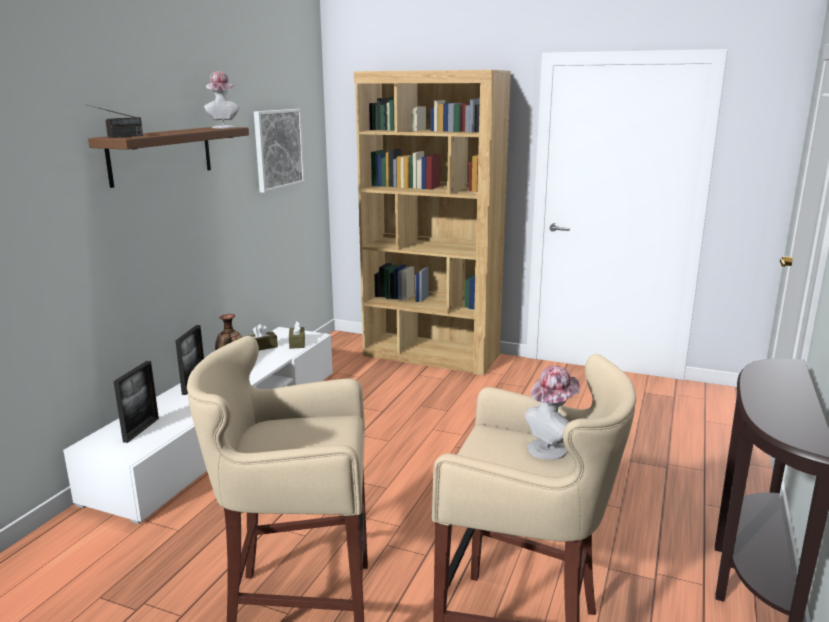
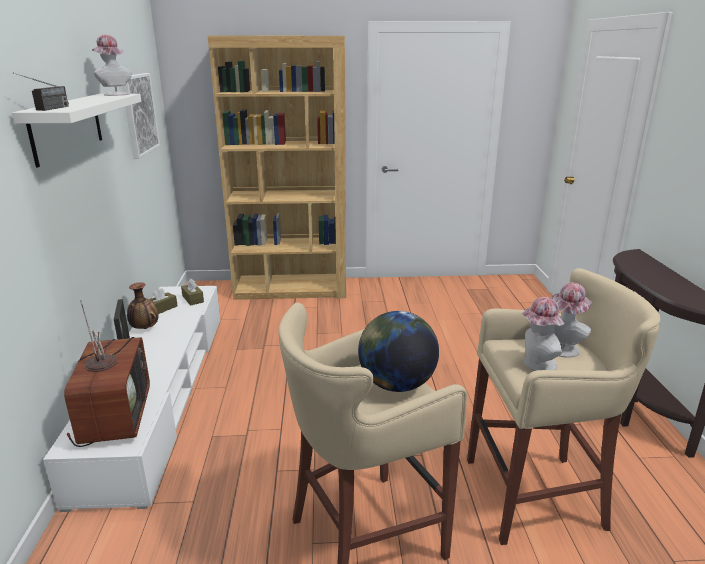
camera: 25 degrees left, 5 degrees up
brown shelf [88,127,249,188] -> white shelf [12,94,141,167]
picture frame [113,361,159,443] -> television [64,300,150,447]
none -> globe [358,311,439,392]
none -> hat [521,297,564,371]

